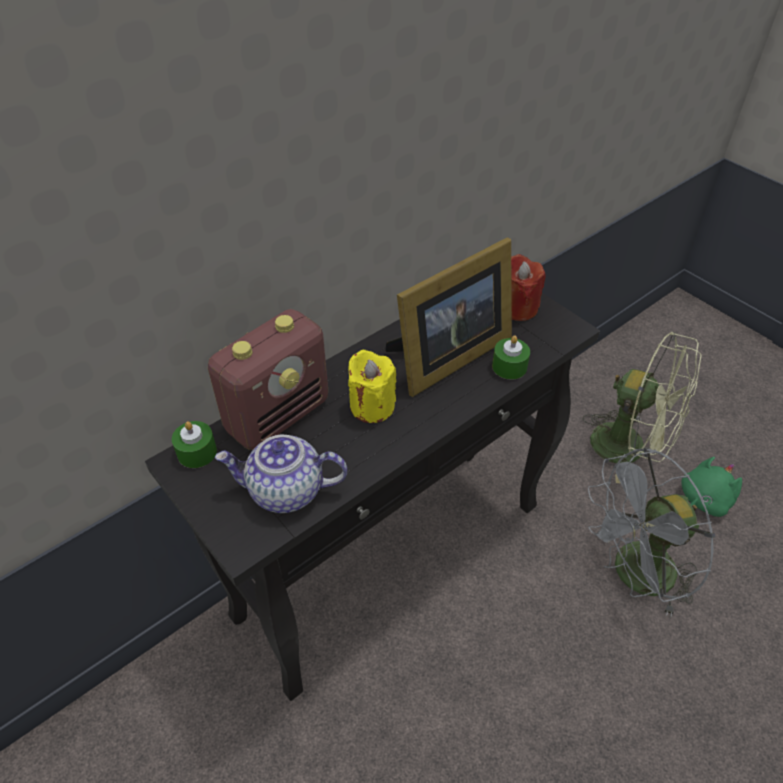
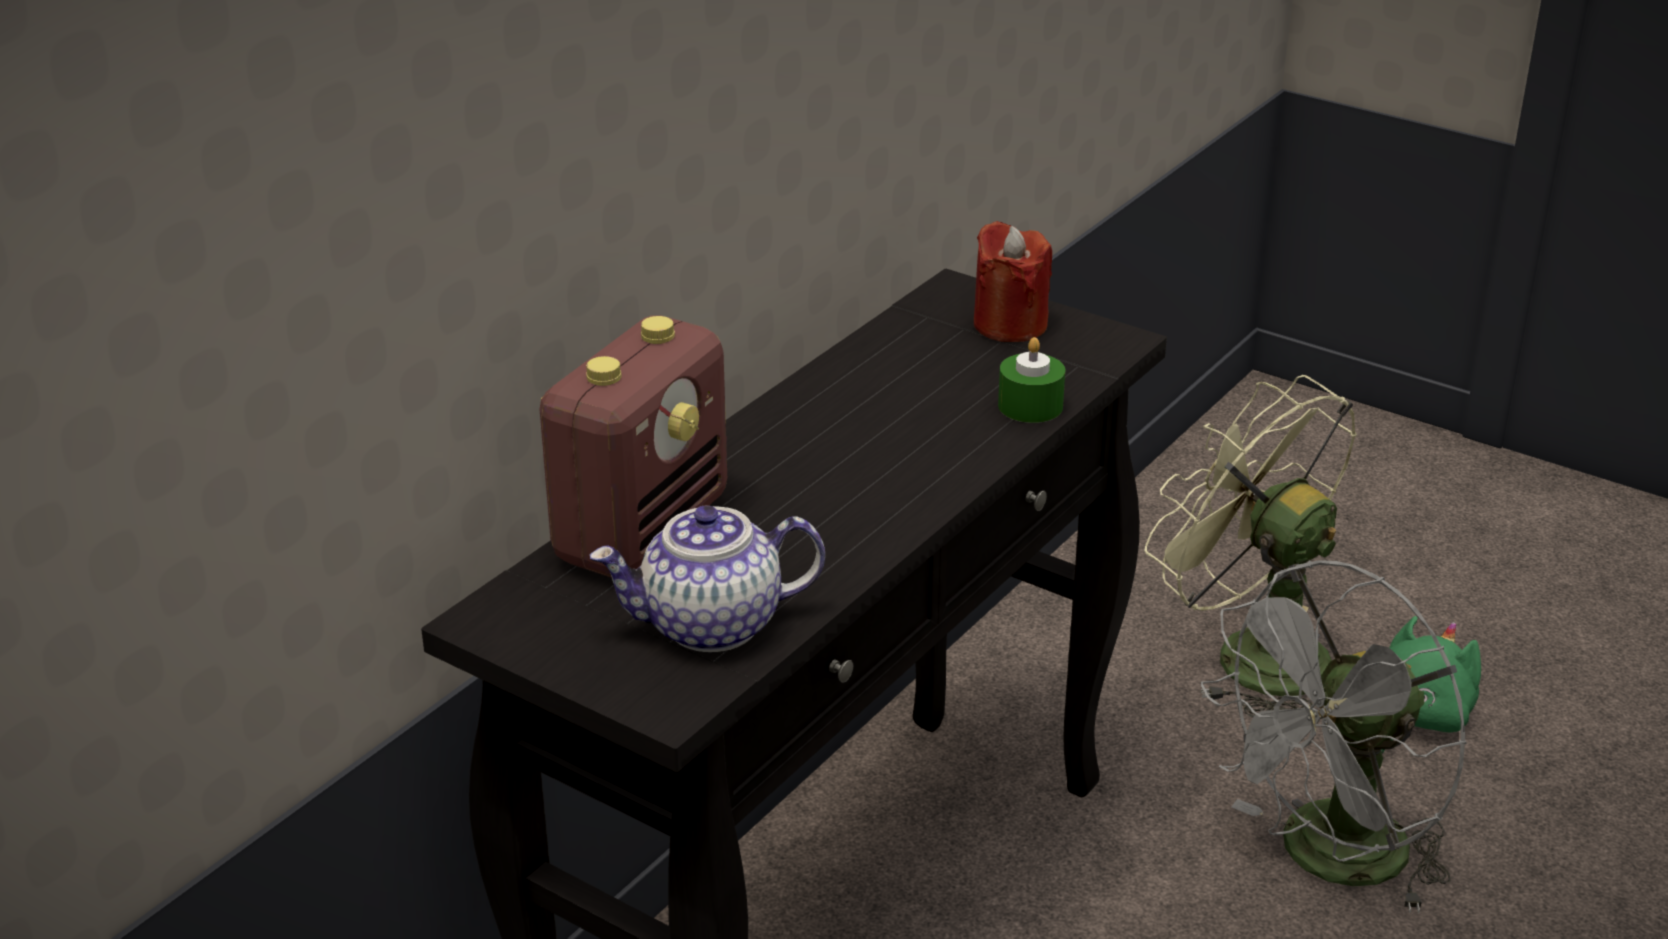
camera: 15 degrees left, 15 degrees down
green candle [172,421,217,468] -> none
yellow candle [348,350,397,423] -> none
picture frame [385,237,512,397] -> none
green fan [583,332,702,484] -> green fan turned 150 degrees counterclockwise [1145,375,1357,719]

